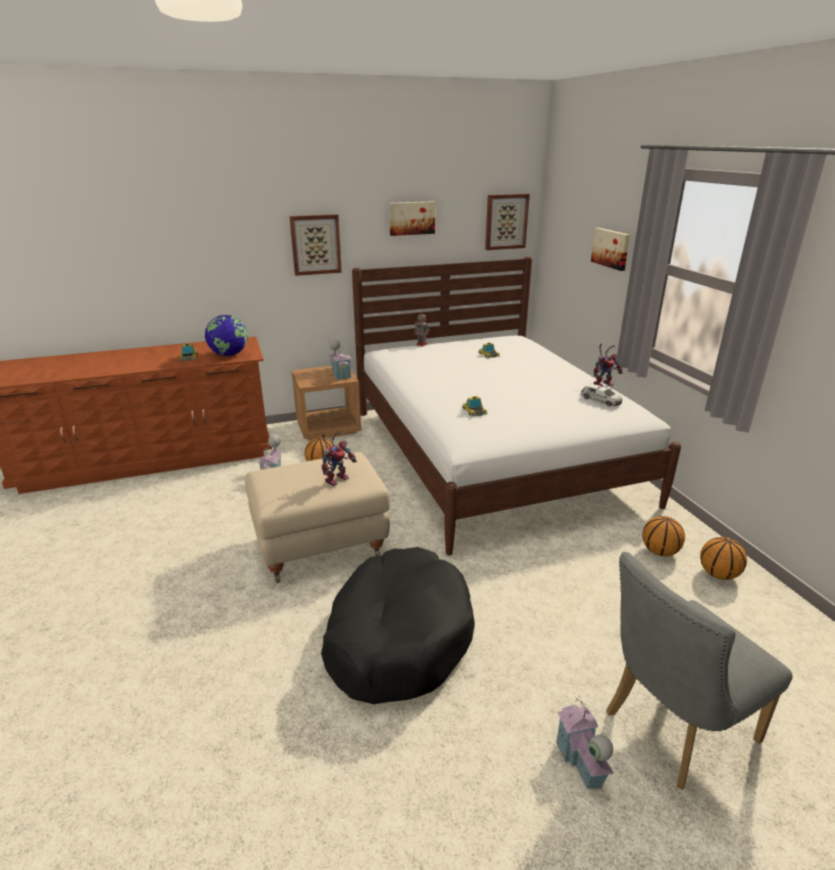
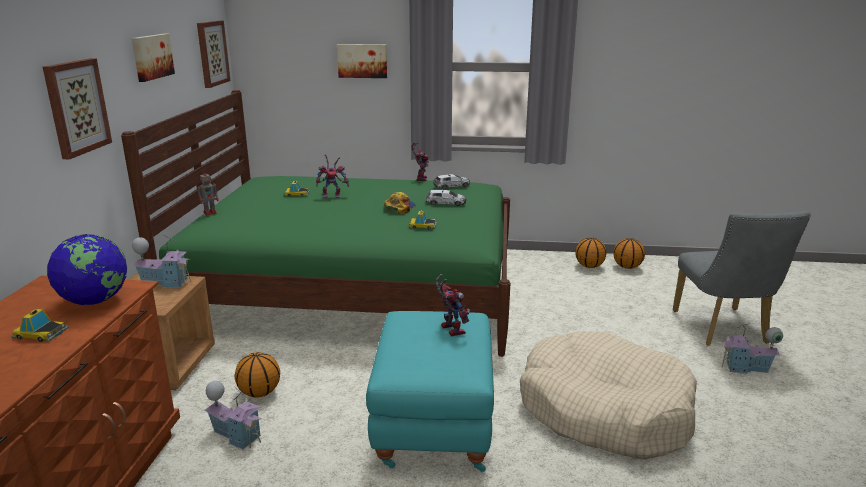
camera: 65 degrees left, 5 degrees down
beige ottoman [245,452,390,583] -> turquoise ottoman [366,311,494,472]
black dog bed [321,547,475,704] -> beige dog bed [520,331,697,460]
white bed [352,257,681,556] -> green bed [121,90,510,357]
basketball [642,516,685,556] -> basketball moved to [613,238,645,269]
none -> toy robot [316,154,349,199]
none -> cap [384,192,415,214]
none -> toy car [426,189,466,206]

